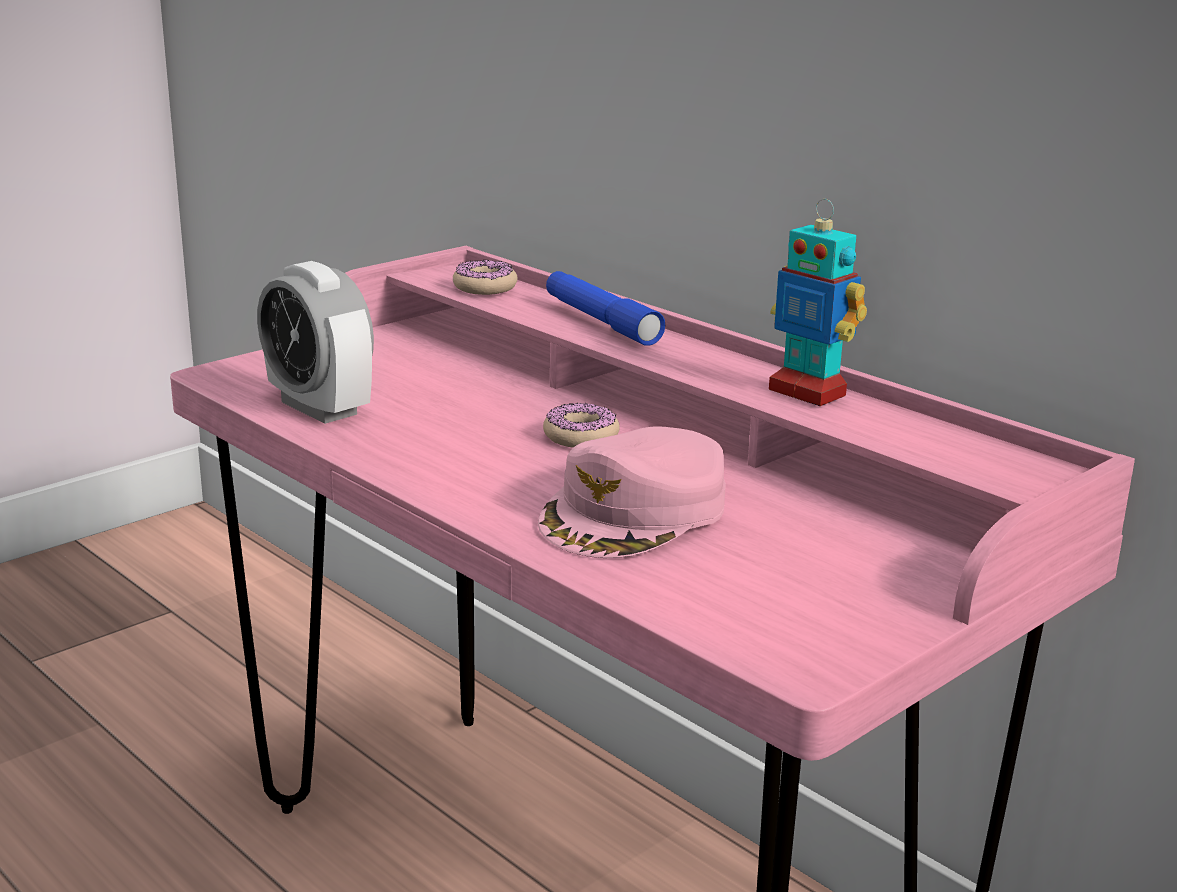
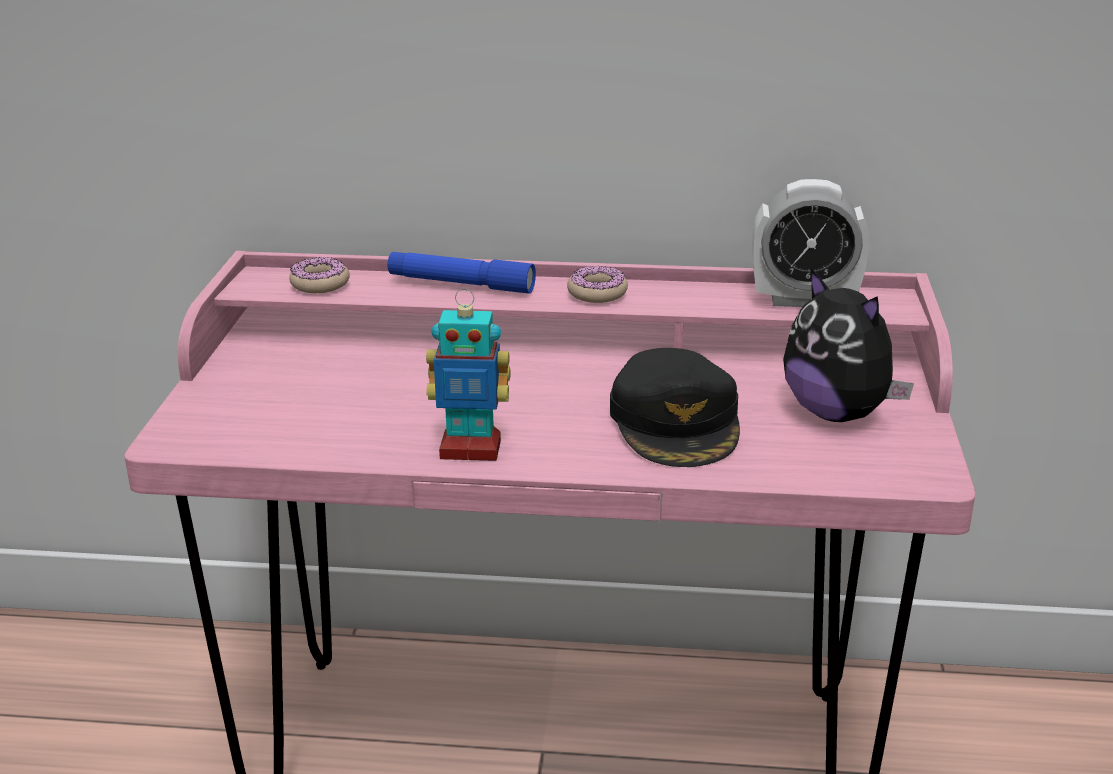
camera: 40 degrees left, 5 degrees up
alarm clock [257,261,374,424] -> alarm clock moved to [752,179,869,307]
pink cap [538,427,726,558] -> black cap [610,348,740,467]
donut [543,403,620,448] -> donut moved to [567,266,628,303]
toy robot [769,199,867,406] -> toy robot moved to [426,289,511,461]
none -> plush toy [783,269,914,422]

